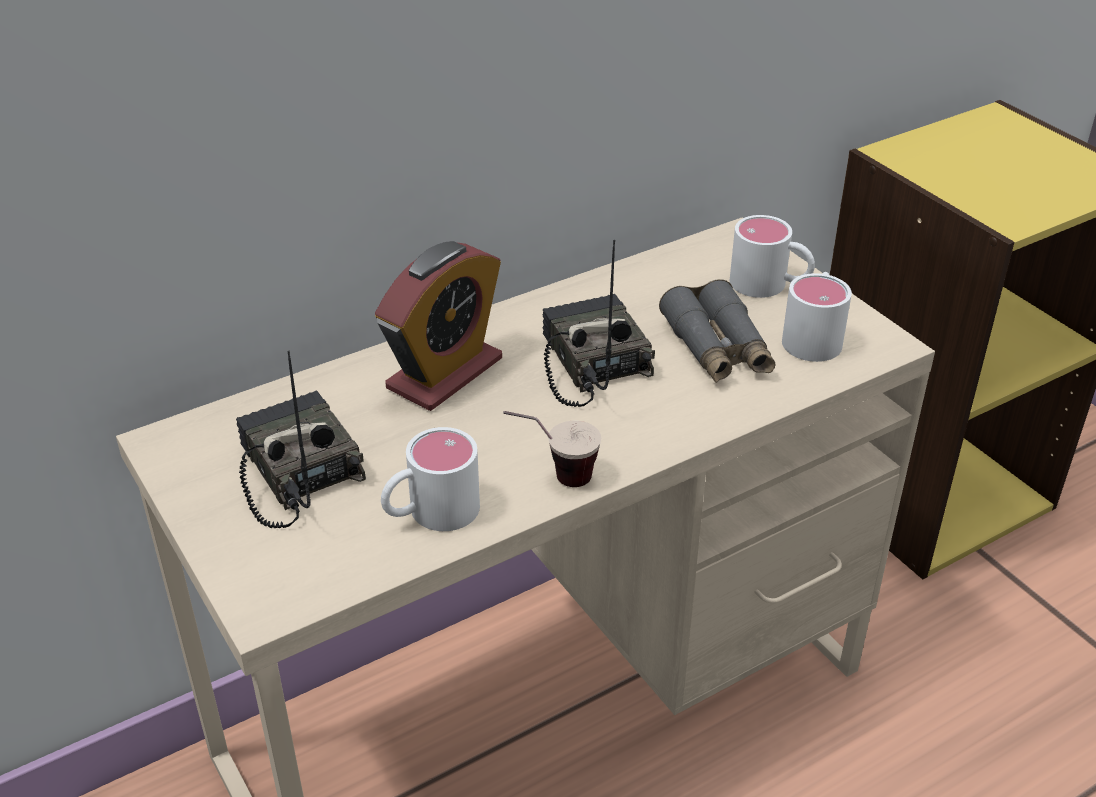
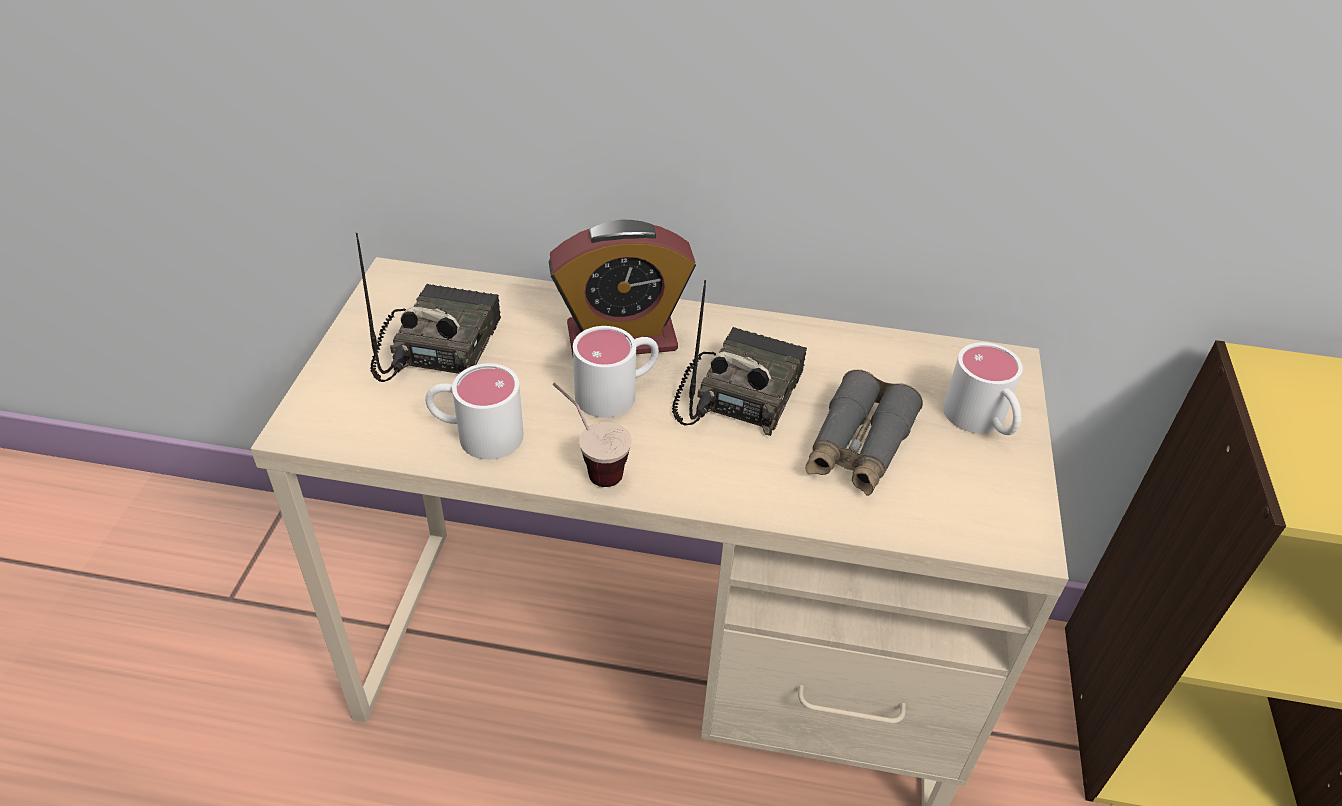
camera: 40 degrees right, 5 degrees up
white mug [782,272,852,362] -> white mug moved to [573,326,659,418]

